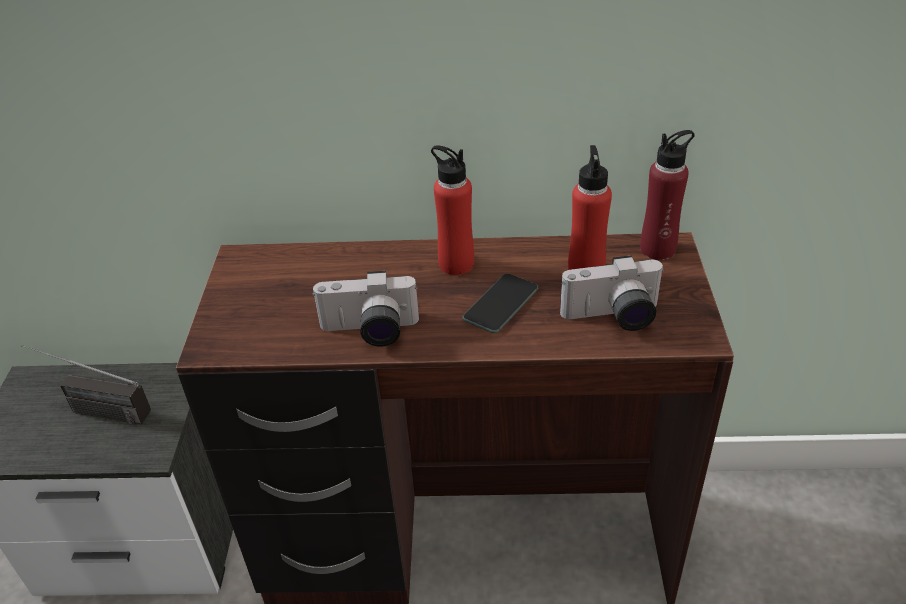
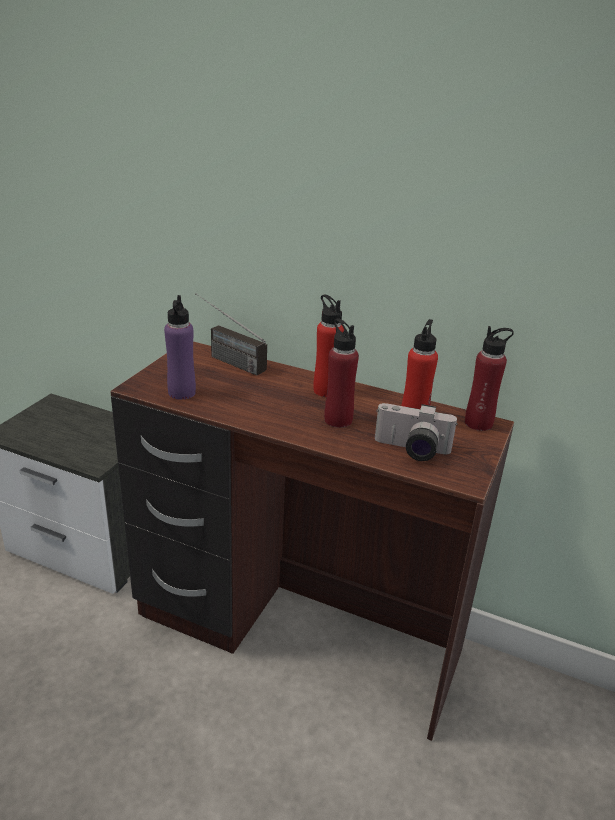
camera: 20 degrees right, 10 degrees down
radio [21,345,151,425] -> radio moved to [195,293,267,376]
camera [312,271,419,346] -> none
phone [462,274,538,333] -> red bottle [324,318,359,428]
none -> purple bottle [164,295,196,400]

